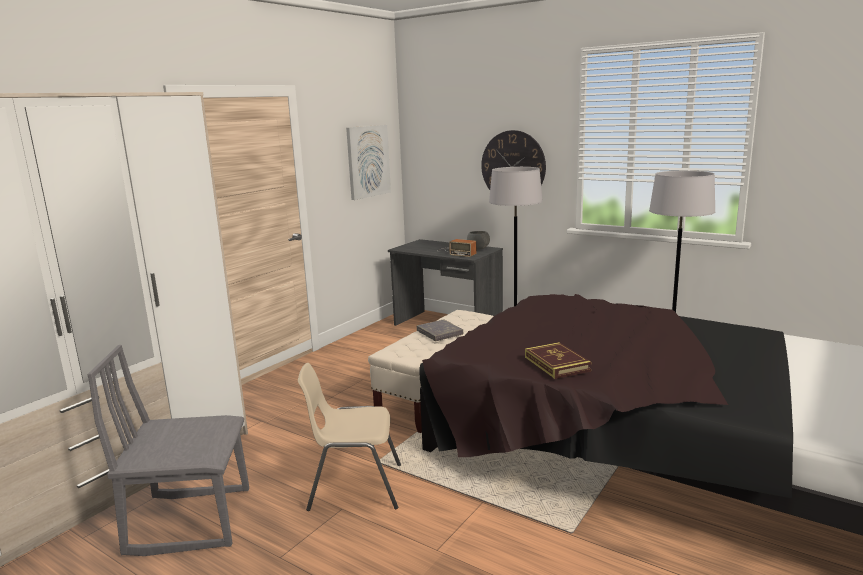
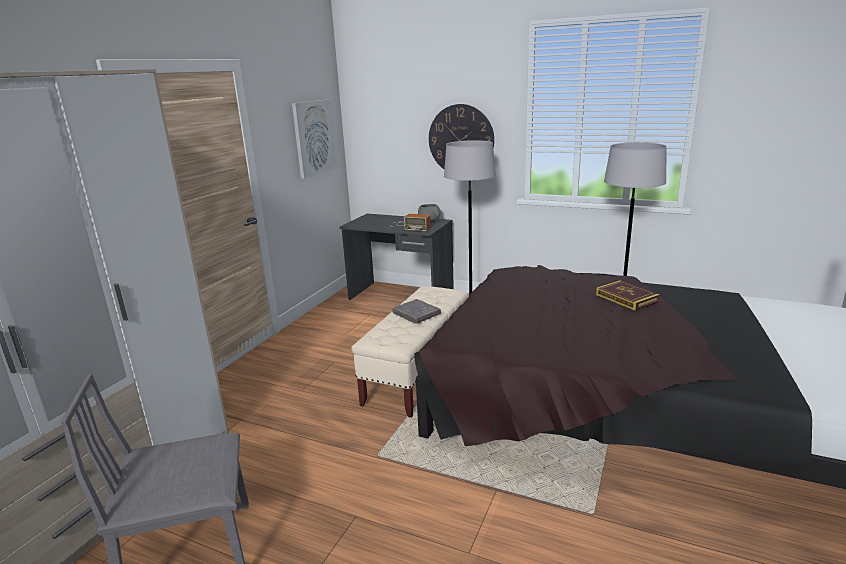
camera: 10 degrees left, 5 degrees up
beige chair [298,363,401,511] -> none
book [525,342,592,379] -> book moved to [596,280,660,311]

